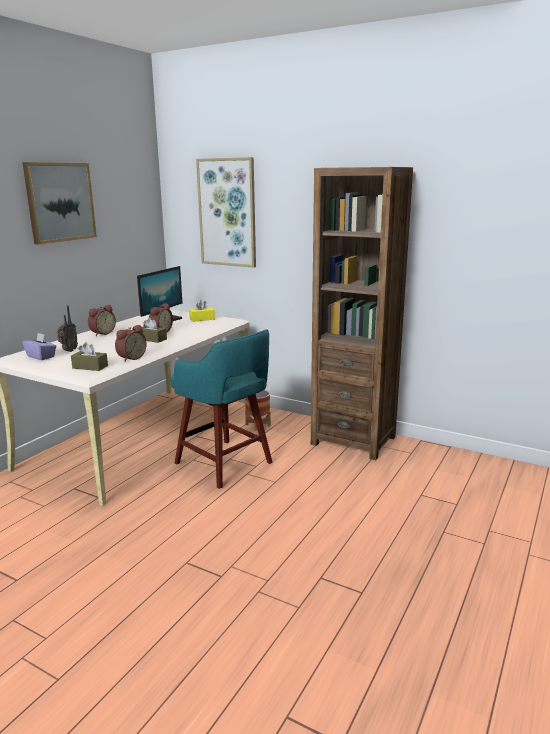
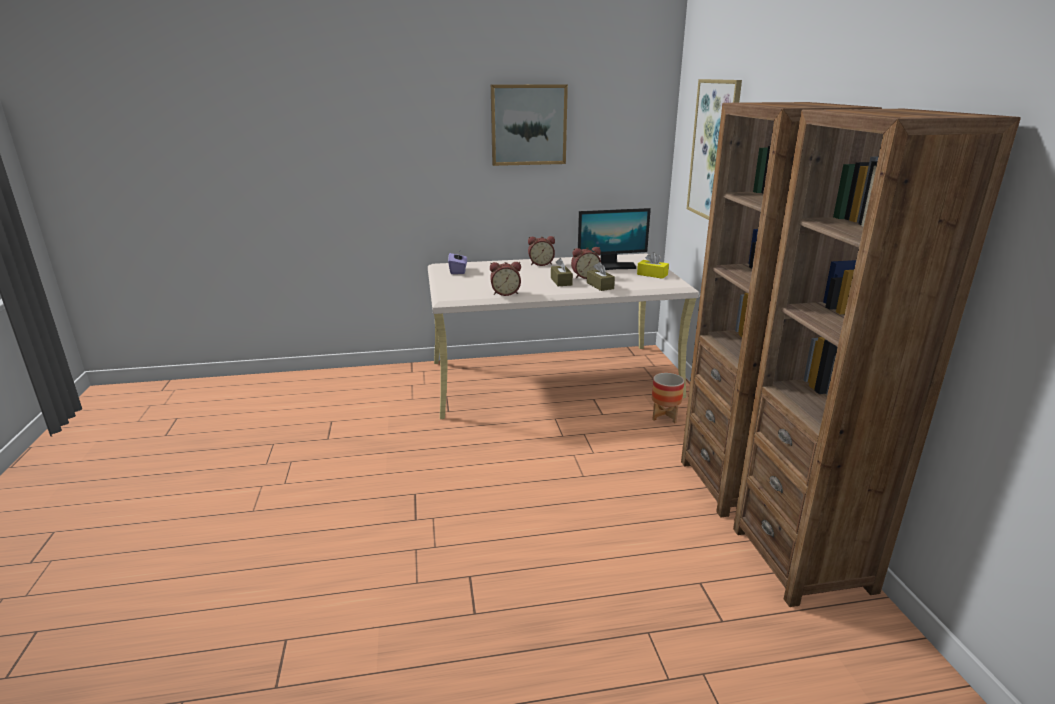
camera: 50 degrees right, 5 degrees up
radio [57,305,78,352] -> none
brown tissue box [71,342,108,371] -> brown tissue box moved to [587,262,615,291]
turquoise stool [170,329,273,489] -> none
none -> brown bookcase [733,109,1021,607]

